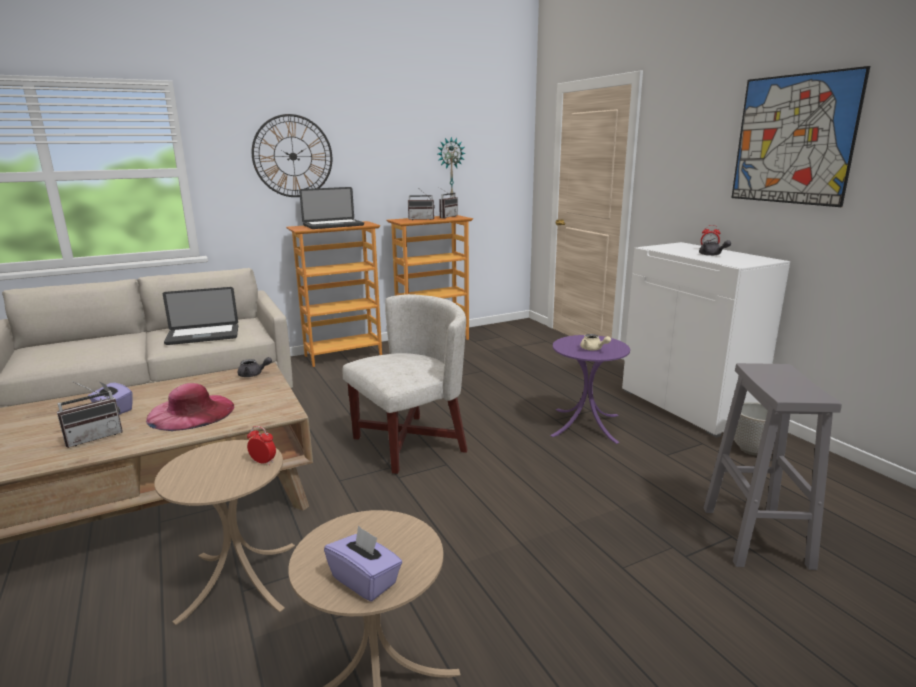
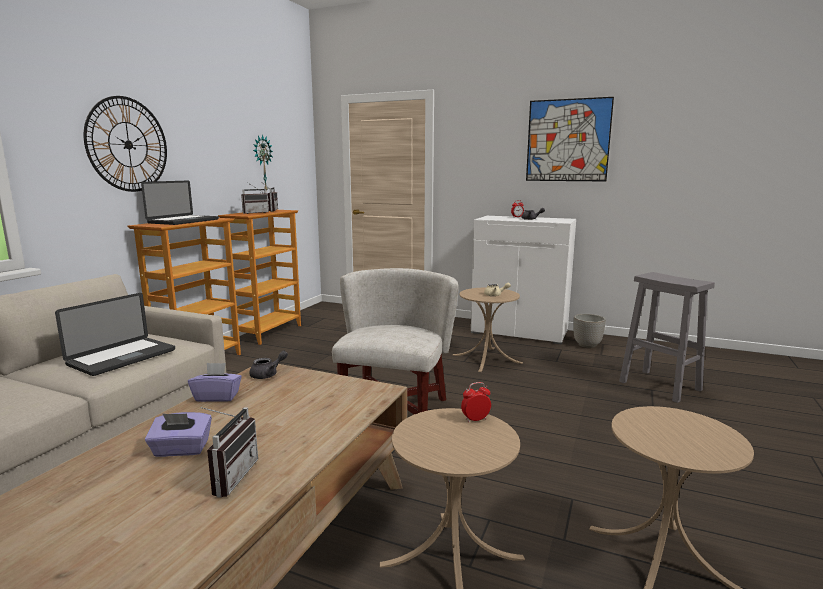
camera: 40 degrees left, 5 degrees down
pink hat [146,383,234,431] -> none
purple tissue box [324,525,402,602] -> purple tissue box moved to [188,363,242,402]
purple side table [550,335,630,444] -> beige side table [452,288,523,372]

